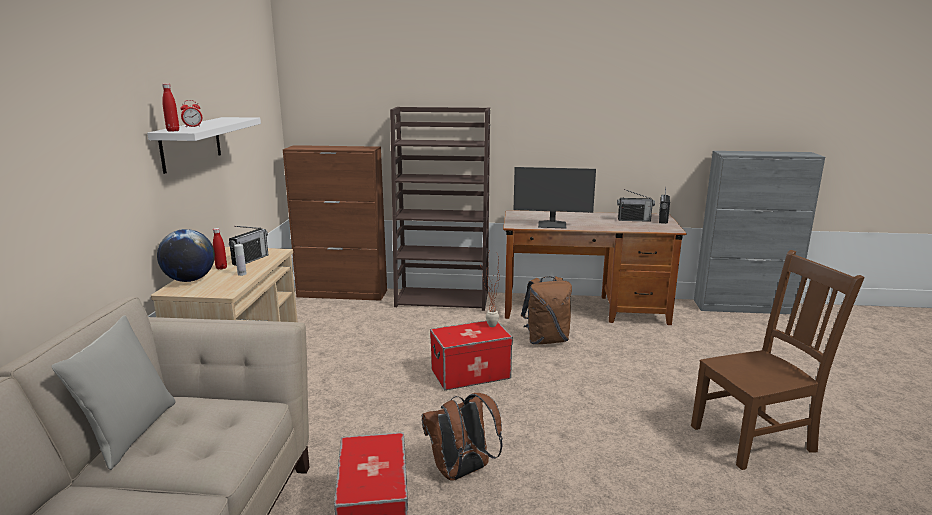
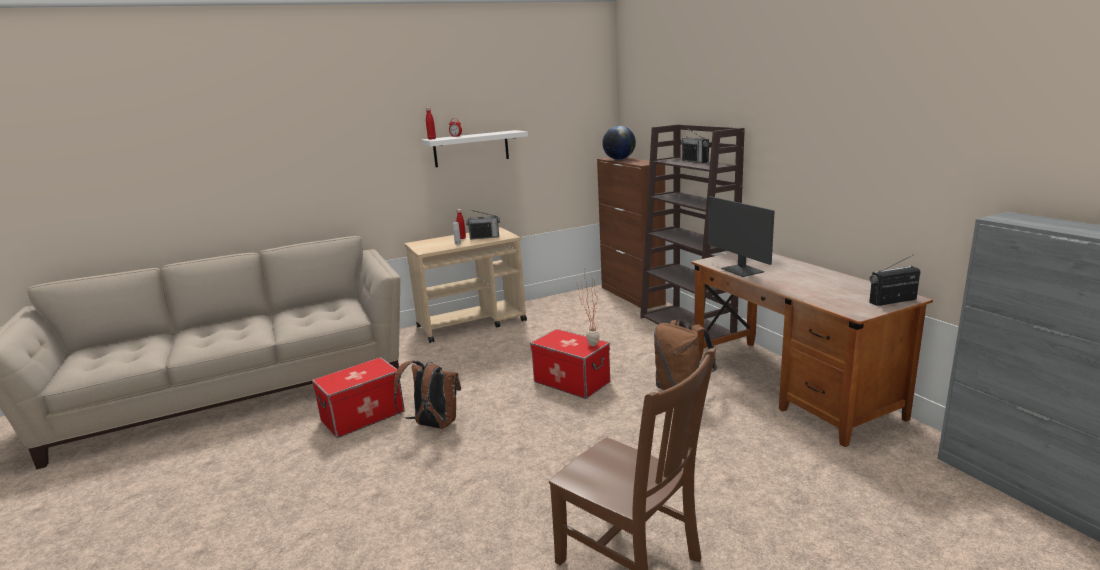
camera: 60 degrees right, 0 degrees up
grey pillow [51,316,176,470] -> none
globe [157,229,215,282] -> globe moved to [602,126,636,160]
radio [617,189,655,222] -> radio moved to [681,128,709,163]

